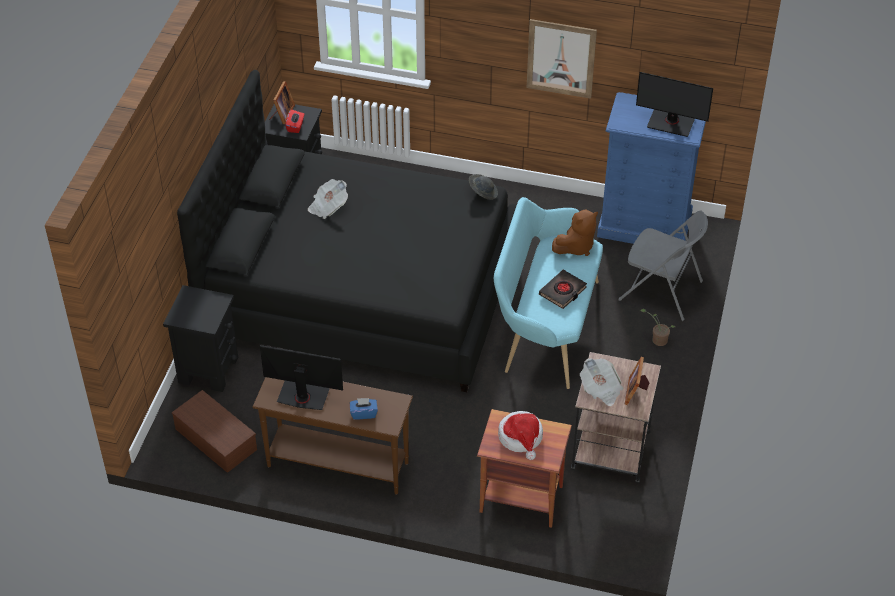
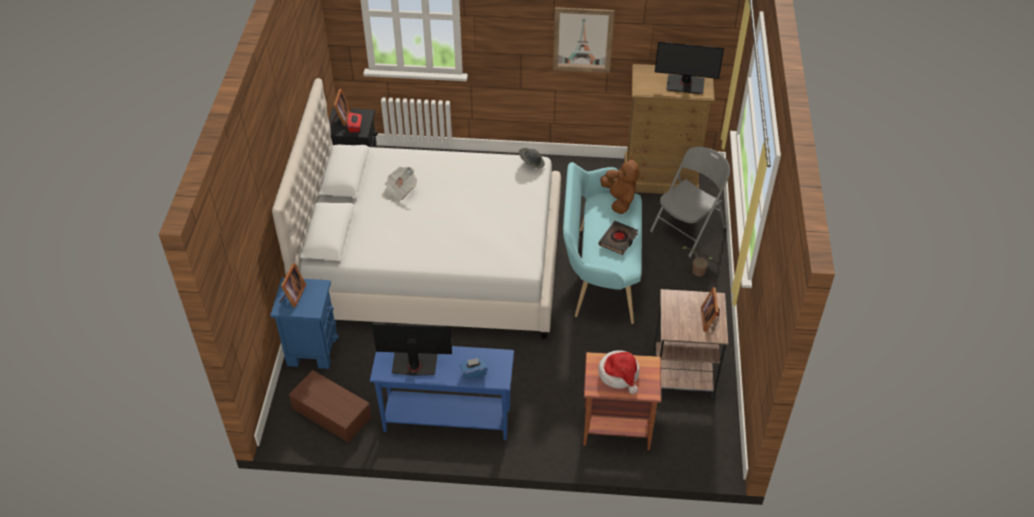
camera: 10 degrees left, 0 degrees up
black nightstand [163,285,238,392] -> blue nightstand [270,277,339,369]
black bed [177,70,517,392] -> white bed [272,78,561,339]
brown console table [253,377,413,495] -> blue console table [370,346,514,440]
brown plush toy [552,209,598,256] -> brown plush toy turned 60 degrees counterclockwise [600,157,639,214]
newspaper [580,358,623,406] -> none
blue dresser [597,92,706,244] -> brown dresser [624,64,715,194]
grey chair [619,210,708,321] -> grey chair turned 60 degrees counterclockwise [650,147,730,258]
none -> picture frame [279,263,307,307]

